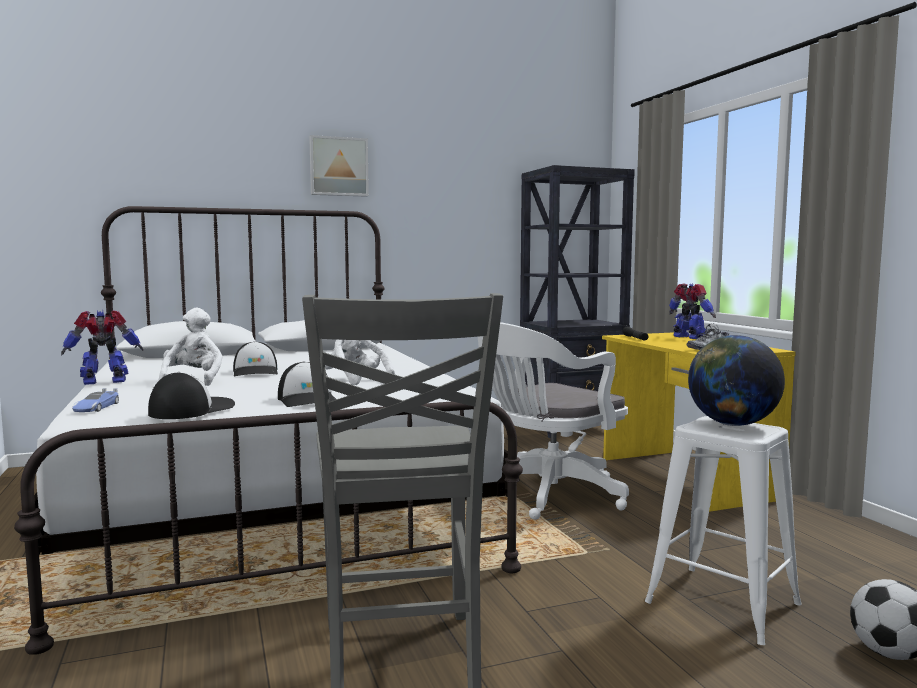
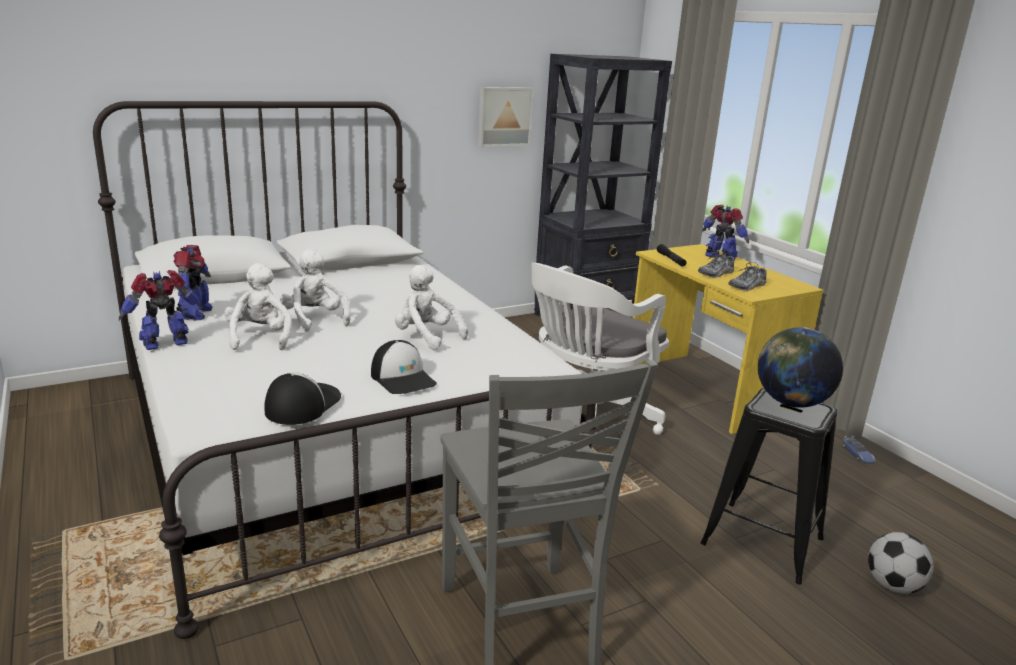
camera: 10 degrees left, 15 degrees up
toy car [72,388,119,412] -> toy car moved to [843,436,875,464]
cap [233,341,278,377] -> white plush toy [280,250,351,332]
picture [309,135,369,197] -> picture moved to [478,87,534,147]
white stool [645,416,802,645] -> black stool [700,388,837,584]
none -> toy robot [174,245,213,321]
none -> shoe [698,250,734,278]

